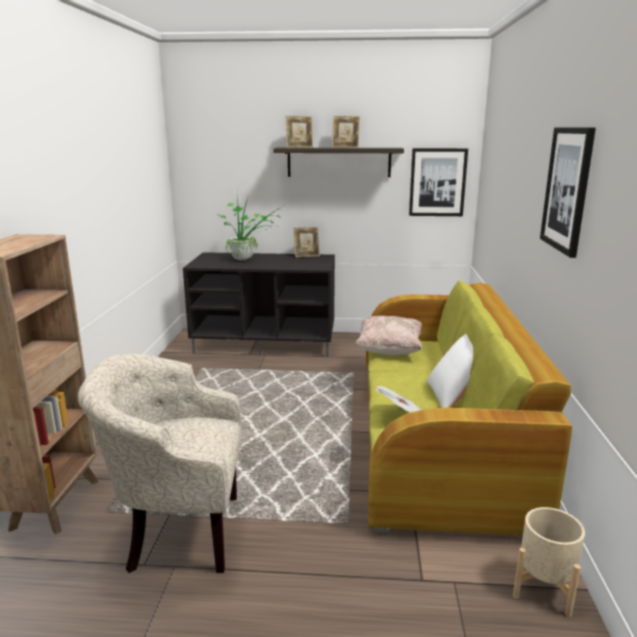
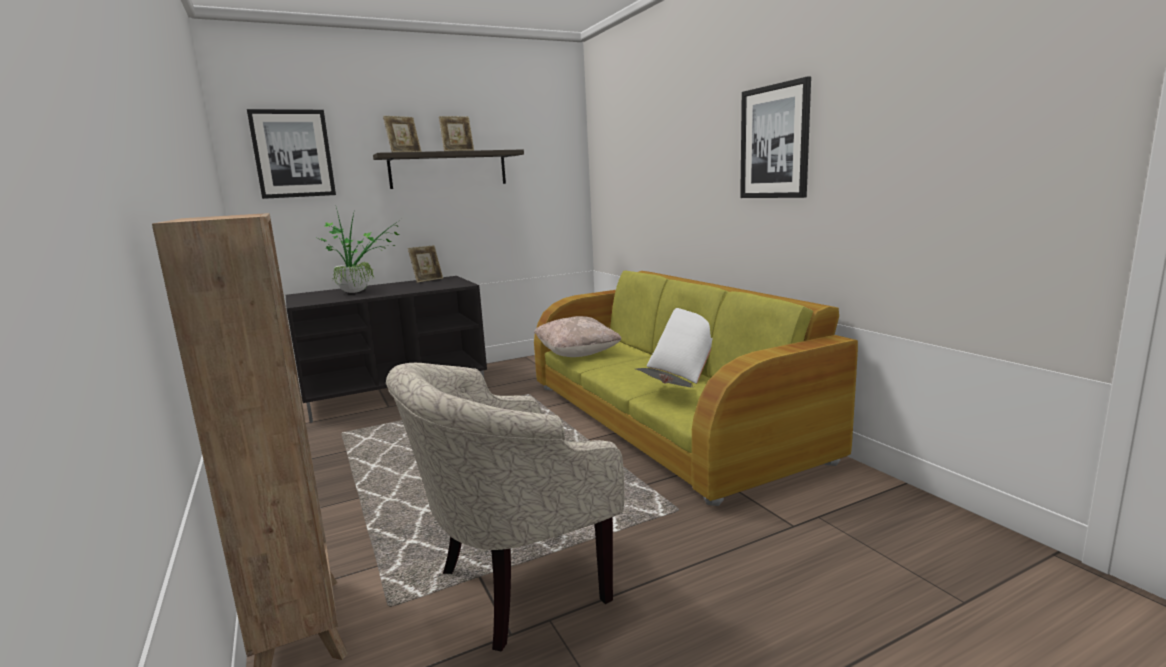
camera: 30 degrees left, 5 degrees down
picture [409,148,468,216] -> picture moved to [247,109,336,199]
beige planter [513,507,585,617] -> none

